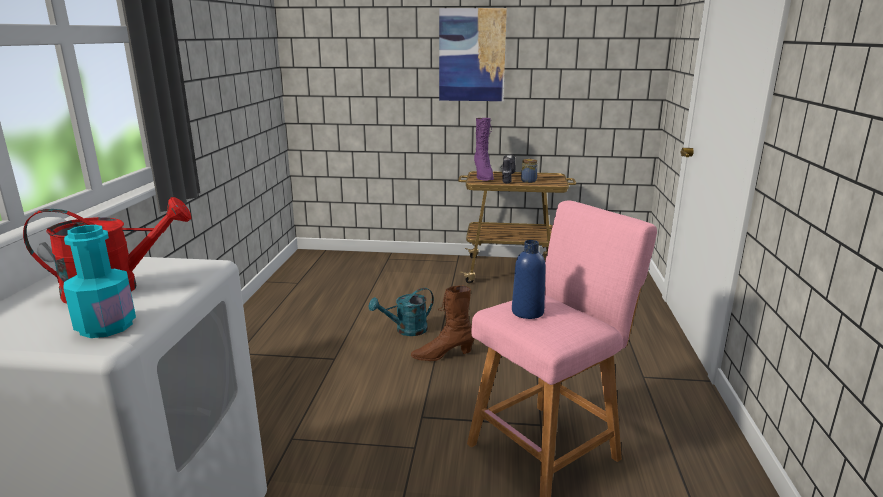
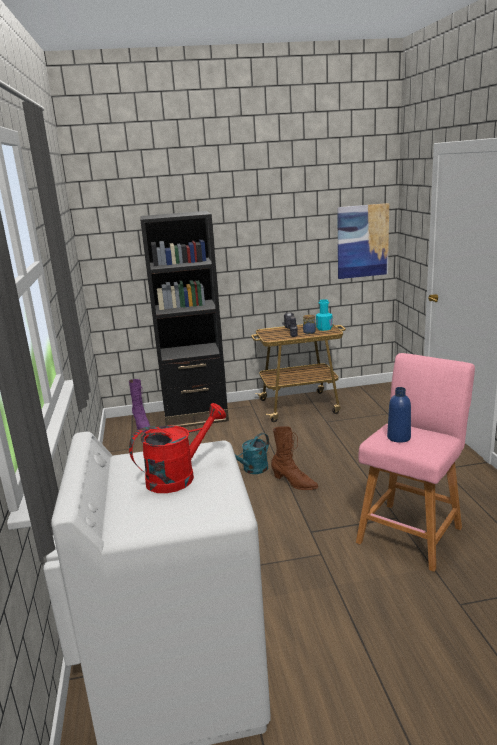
camera: 15 degrees left, 0 degrees up
turquoise bottle [63,225,136,338] -> turquoise bottle moved to [316,299,333,331]
brown boot [410,285,474,361] -> brown boot turned 120 degrees counterclockwise [271,426,318,490]
picture [439,8,507,101] -> picture moved to [337,203,389,279]
purple boot [474,118,494,181] -> purple boot moved to [129,379,150,432]
none -> black bookcase [140,211,229,427]

